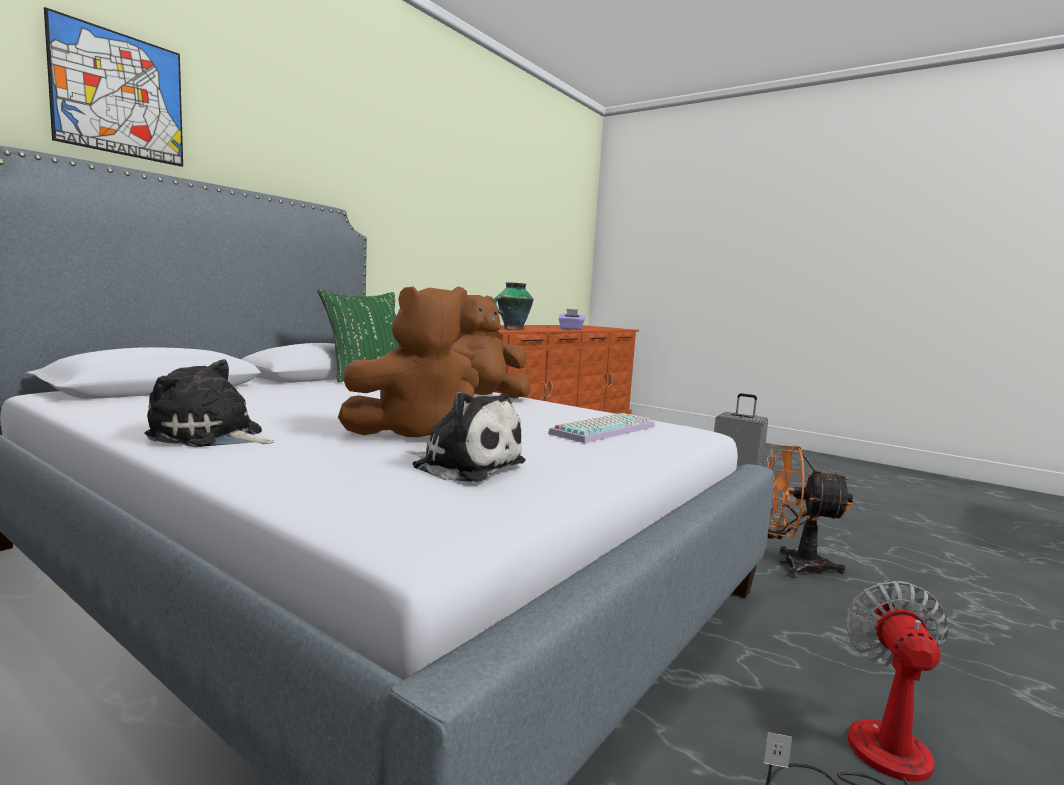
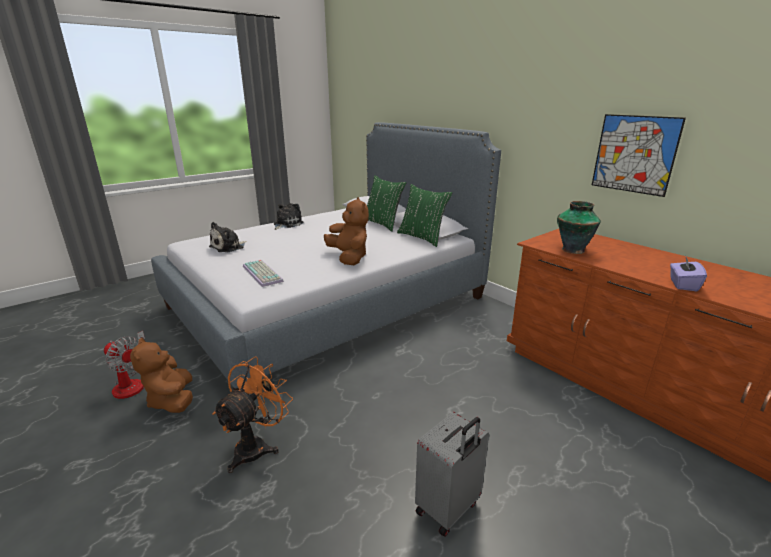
camera: 105 degrees right, 15 degrees up
picture [44,7,183,167] -> picture moved to [592,114,686,197]
brown plush toy [338,287,474,437] -> brown plush toy moved to [130,338,193,413]
none -> green pillow [367,175,406,232]

